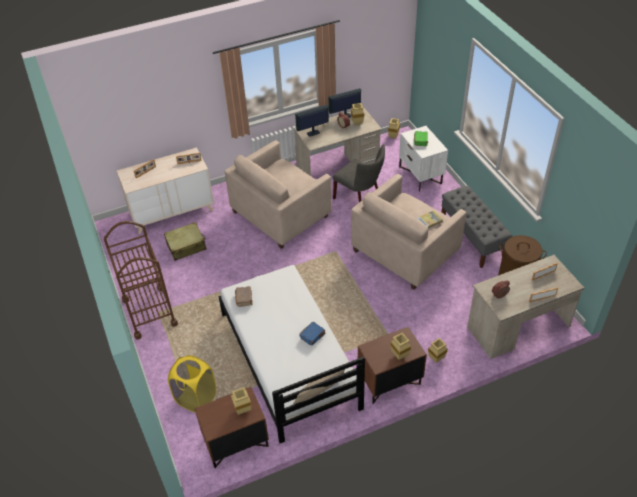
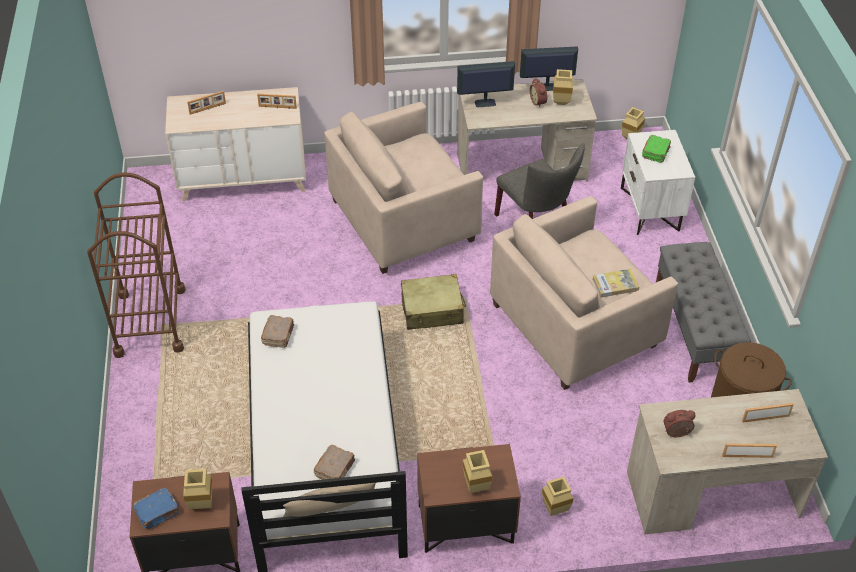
camera: 15 degrees right, 0 degrees up
beige suitcase [164,222,207,261] -> beige suitcase moved to [401,274,466,330]
yellow laundry basket [168,355,216,413] -> none
blue book [299,322,325,346] -> blue book moved to [133,488,180,529]
none -> brown book [314,445,355,480]

